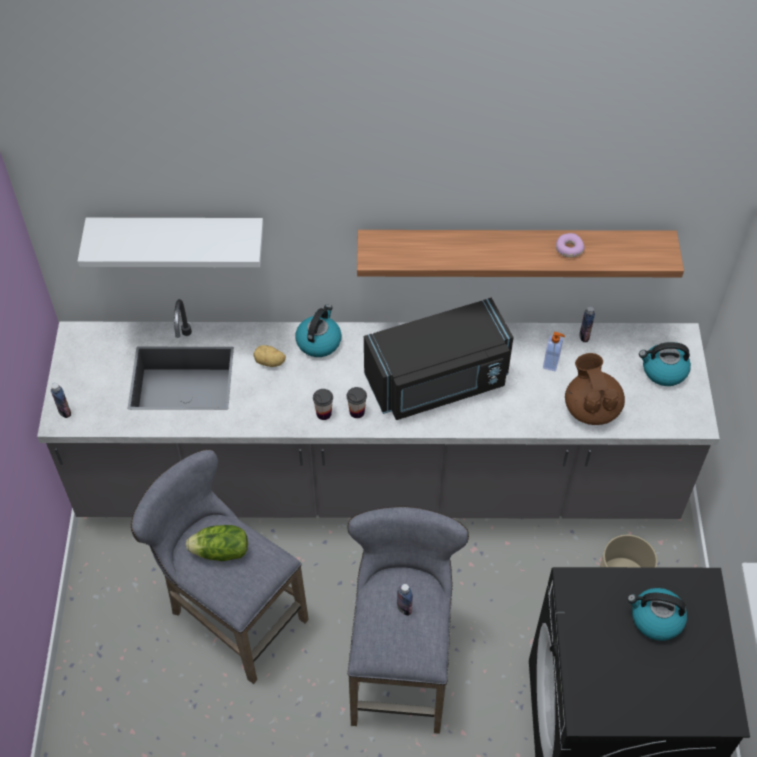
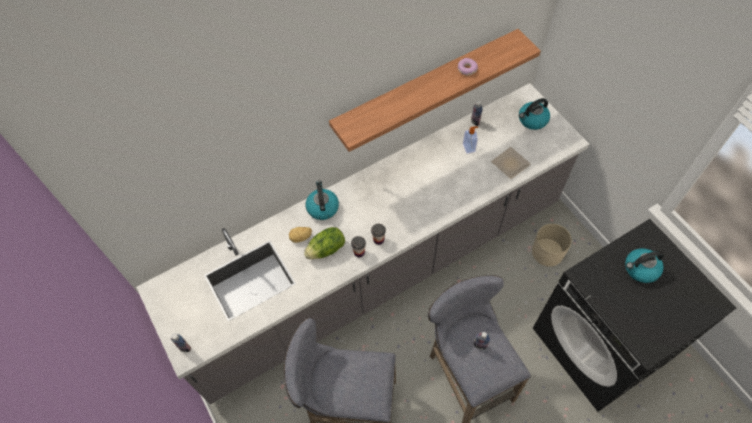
camera: 30 degrees left, 5 degrees up
white shelf [78,218,263,267] -> none
lettuce [186,525,248,561] -> lettuce moved to [304,227,345,259]
black microwave [364,298,513,420] -> none
brown teapot [565,353,625,425] -> plate [491,147,531,179]

